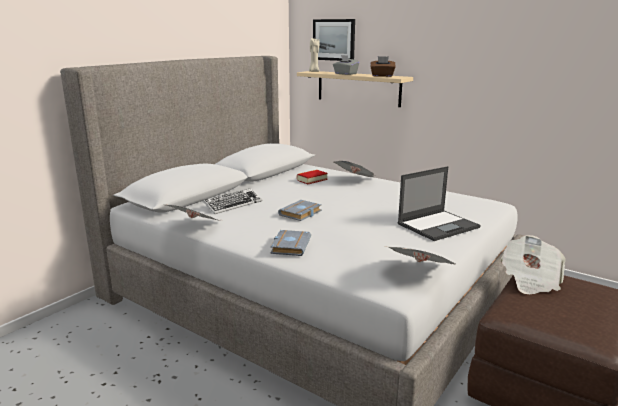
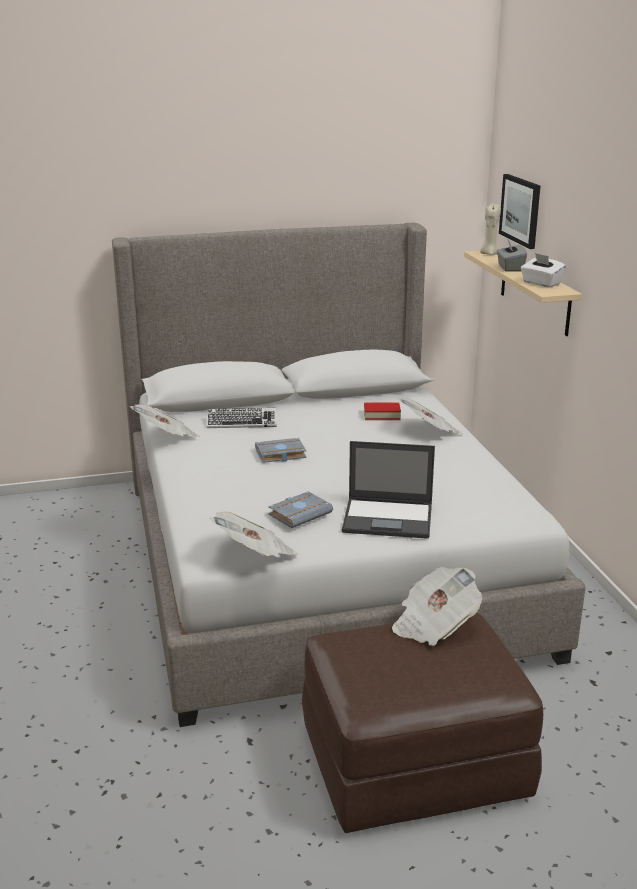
camera: 40 degrees right, 5 degrees up
grey book [270,230,311,256] -> grey book moved to [268,491,333,528]
brown tissue box [370,56,395,77] -> white tissue box [521,253,566,288]

